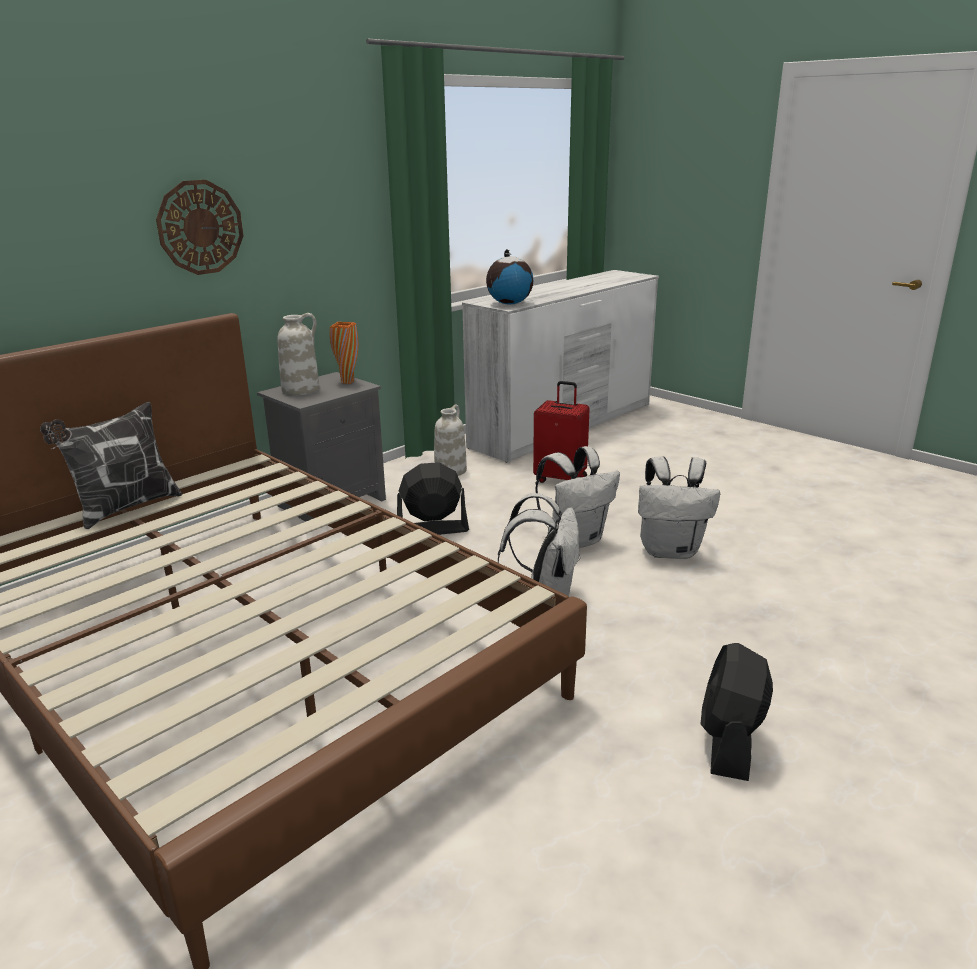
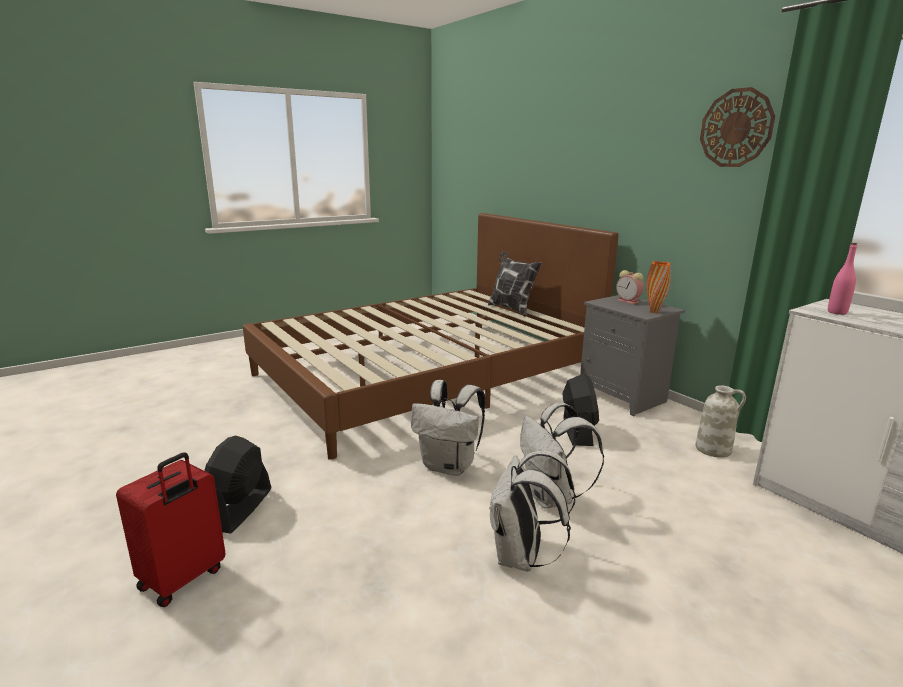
camera: 100 degrees right, 5 degrees down
wall clock [156,180,243,275] -> wall clock moved to [700,87,775,167]
white vase [278,313,319,395] -> alarm clock [616,270,644,304]
globe [486,249,533,305] -> pink bottle [828,243,857,315]
red suitcase [533,381,590,483] -> red suitcase moved to [116,452,226,607]
black fan [701,643,773,781] -> black fan turned 105 degrees counterclockwise [204,436,271,534]

